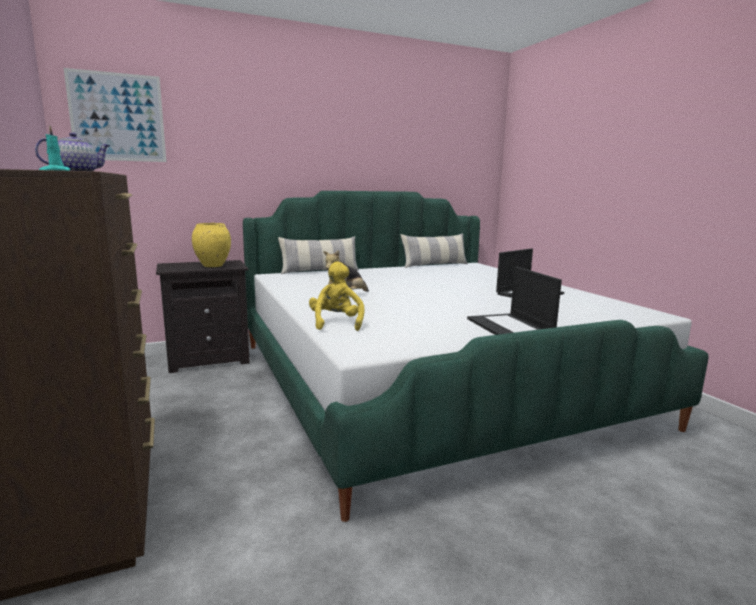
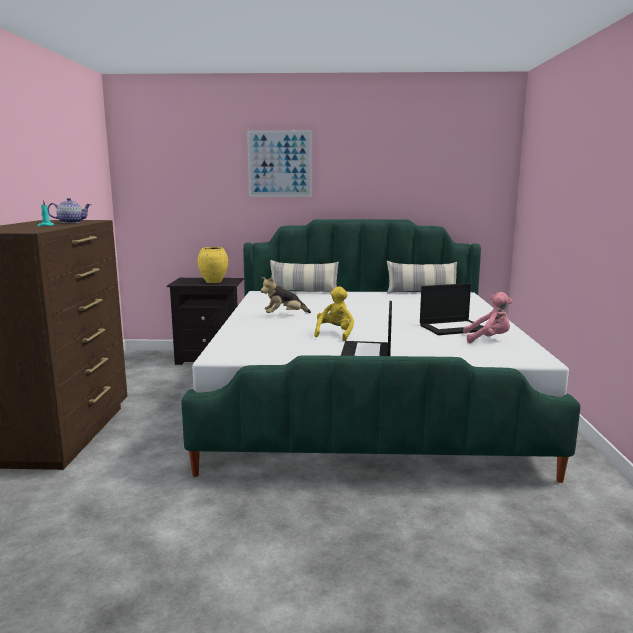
camera: 25 degrees right, 0 degrees up
picture [64,68,167,162] -> picture moved to [247,130,312,197]
yellow plush toy [309,261,365,331] -> yellow plush toy moved to [314,286,354,341]
none -> pink plush toy [463,292,512,343]

